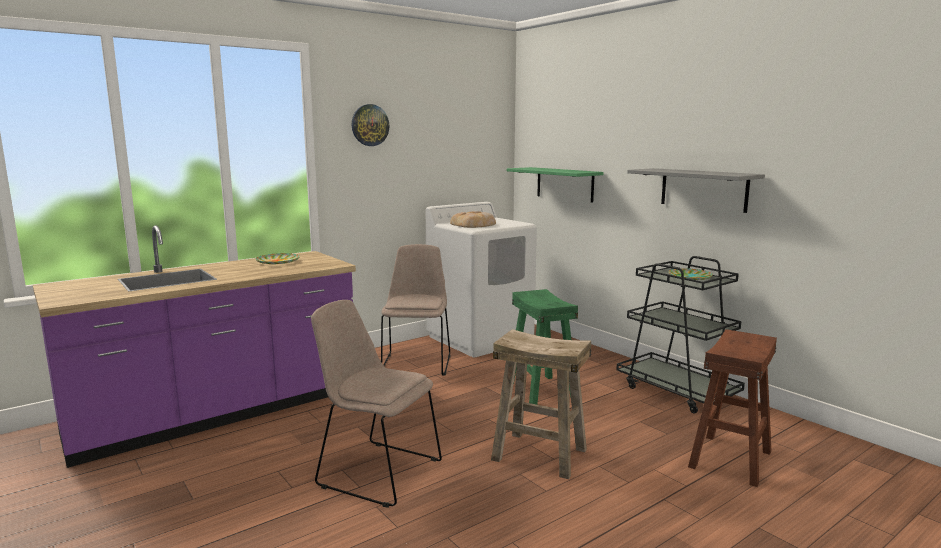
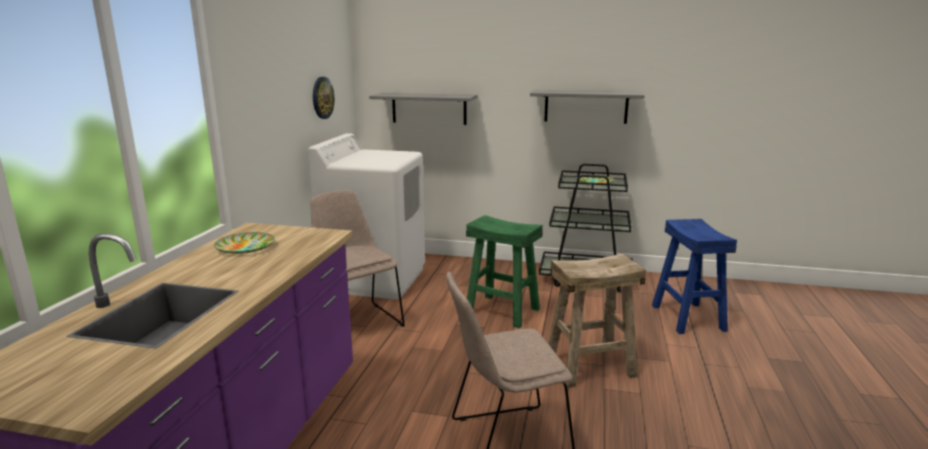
camera: 40 degrees left, 5 degrees up
wall clock [352,104,389,146] -> wall clock moved to [313,77,334,119]
bread [450,211,496,228] -> none
green shelf [507,167,604,203] -> grey shelf [369,93,477,125]
brown stool [688,329,777,487] -> blue stool [652,219,737,334]

